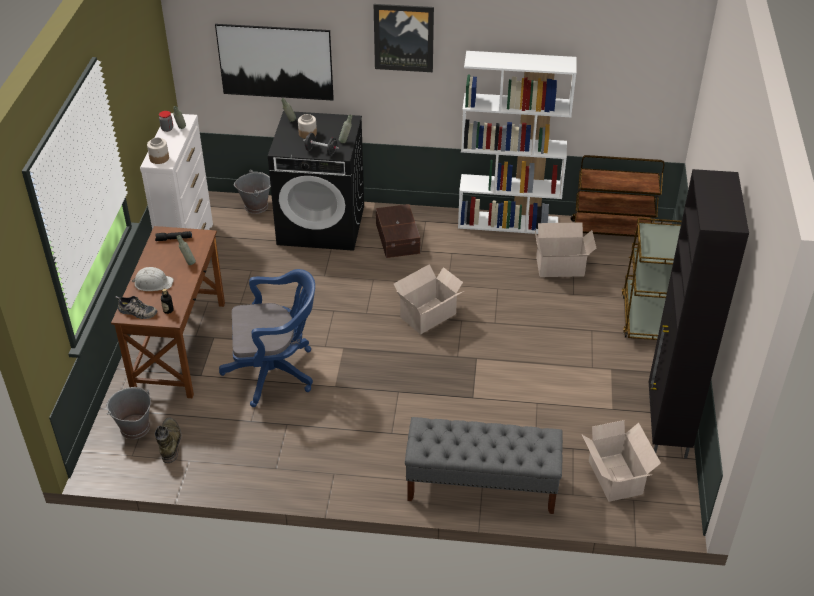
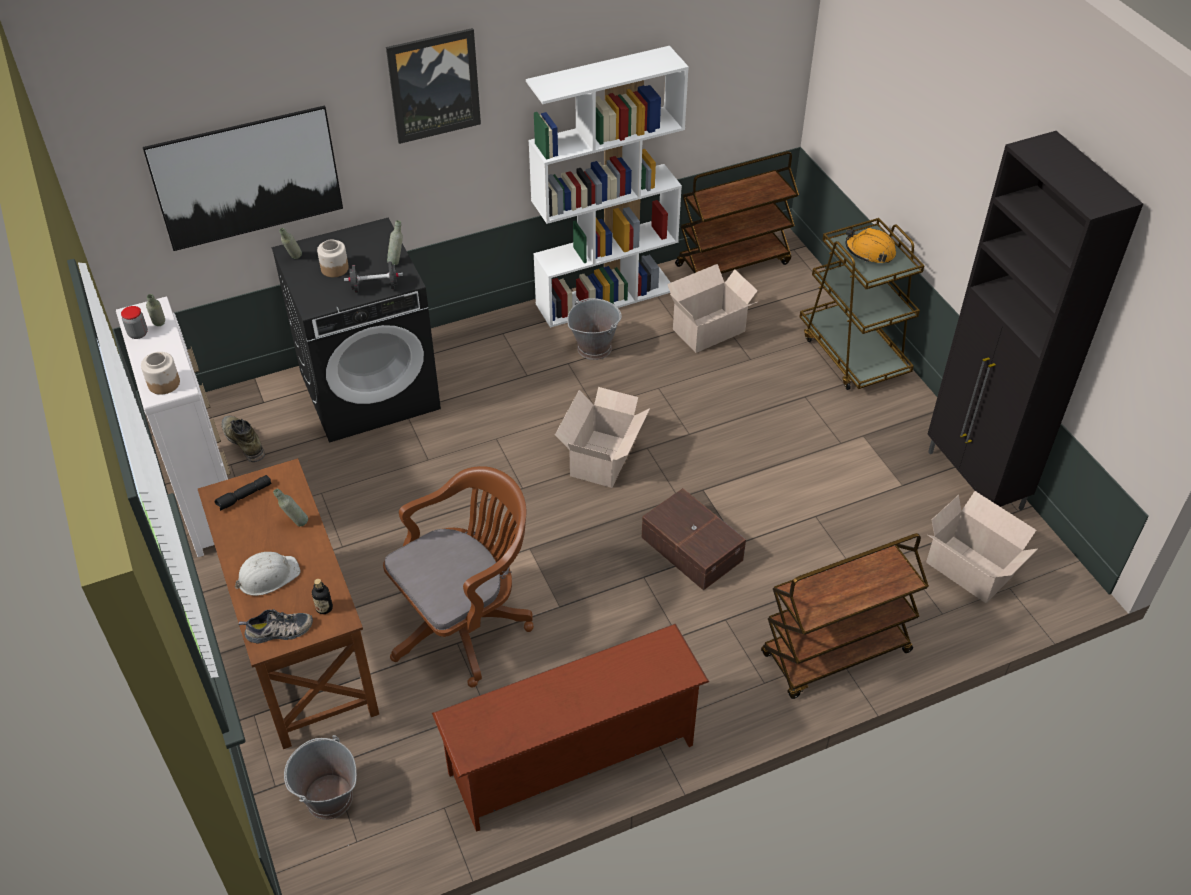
camera: 30 degrees left, 5 degrees up
green boot [155,418,181,463] -> green boot moved to [221,416,265,462]
blue office chair [219,269,315,407] -> brown office chair [383,466,534,688]
grey bucket [234,170,271,214] -> grey bucket moved to [568,298,622,360]
brown storage box [376,204,420,258] -> brown storage box moved to [642,488,746,590]
grey bench [405,417,563,514] -> brown cart [761,533,929,699]
none -> brown shoe rack [432,624,709,832]
none -> orange hard hat [845,228,896,263]

